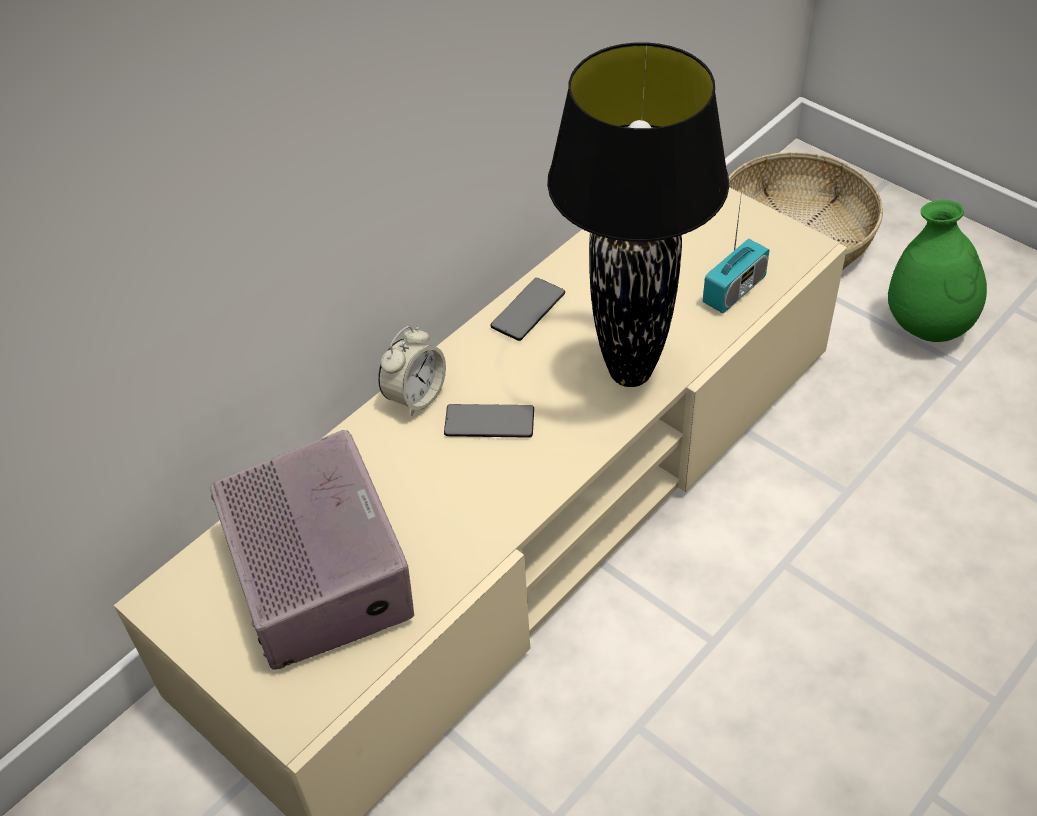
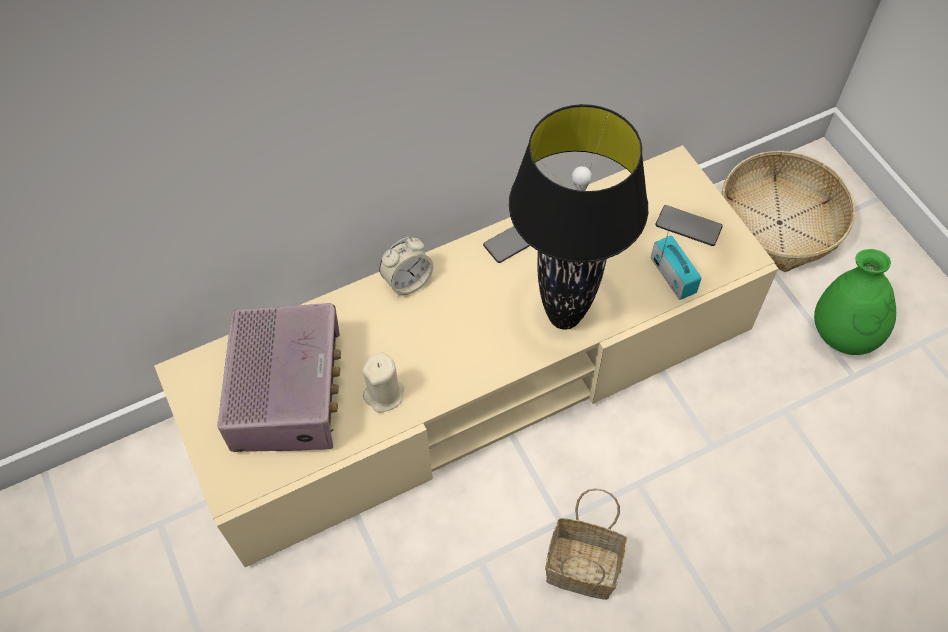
camera: 20 degrees right, 10 degrees up
phone [444,404,534,438] -> phone moved to [655,205,723,246]
radio [703,193,769,313] -> radio turned 90 degrees counterclockwise [651,222,701,300]
none -> beige candle [362,352,404,413]
none -> basket [545,488,627,600]

